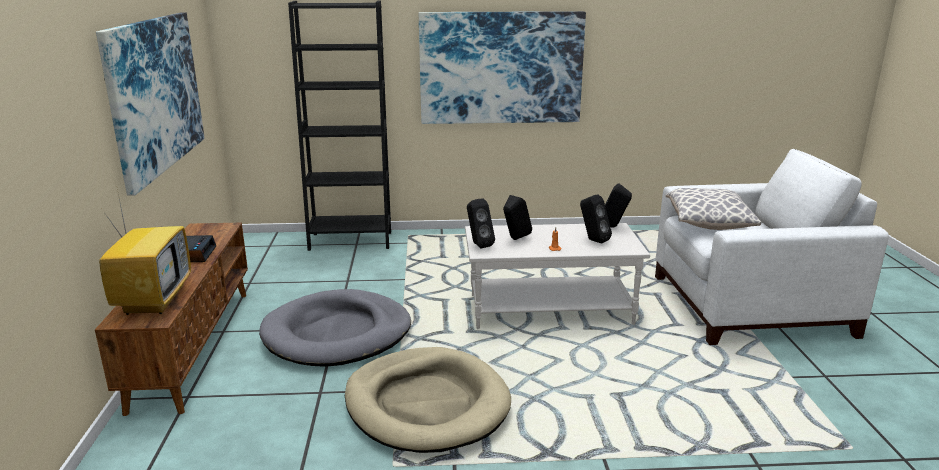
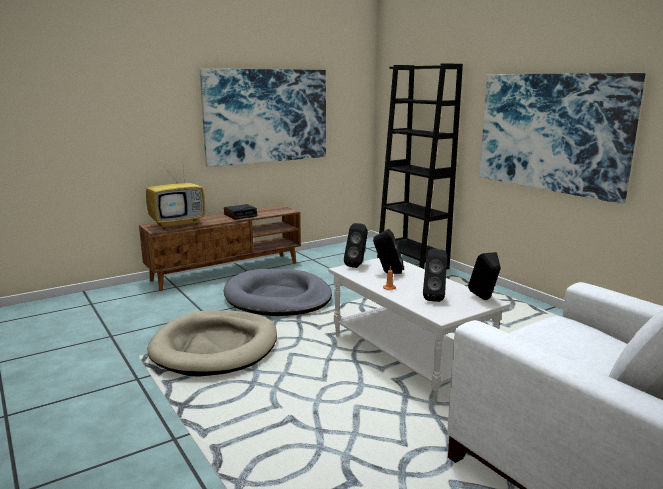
camera: 60 degrees right, 5 degrees down
pillow [665,188,761,230] -> none

